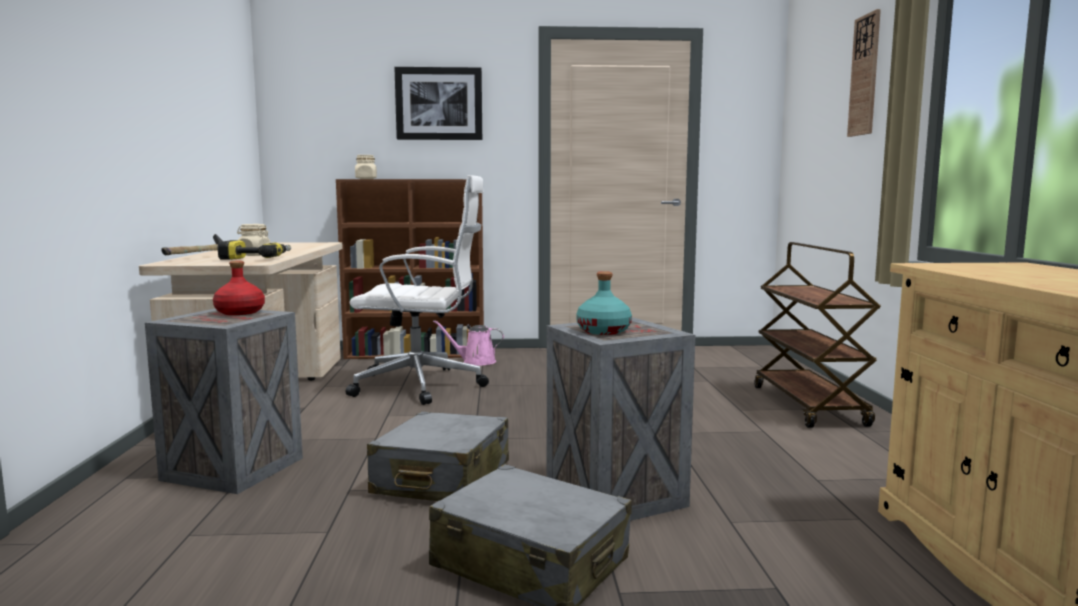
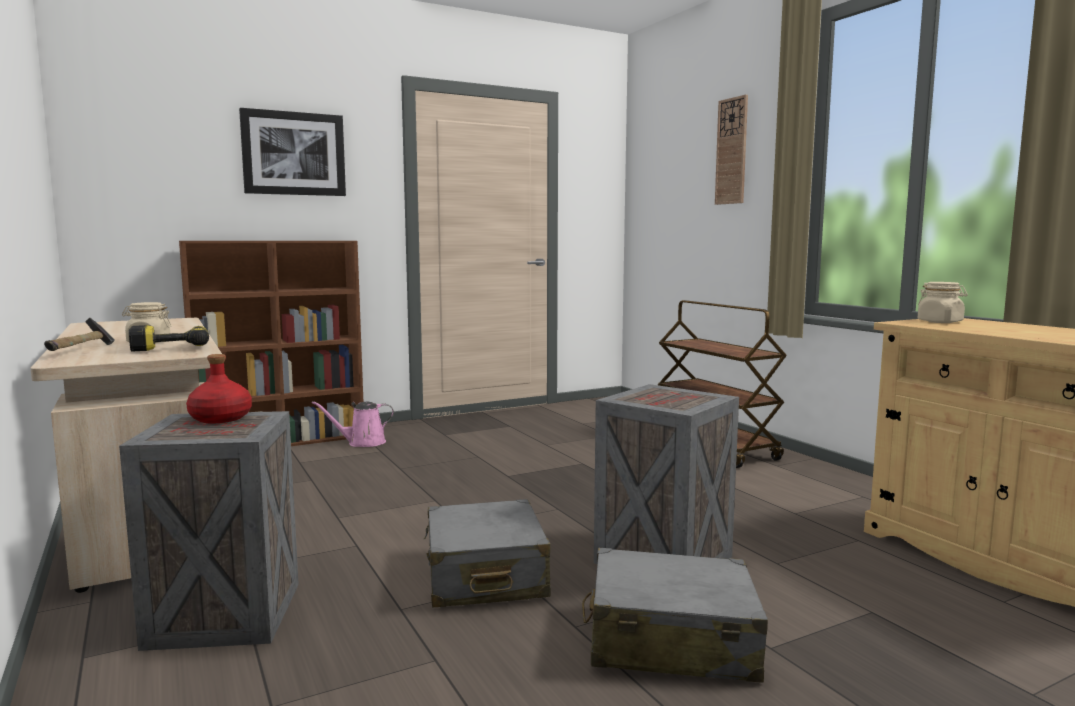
camera: 25 degrees left, 0 degrees up
white office chair [346,175,489,405] -> none
beige jar [355,155,377,179] -> beige jar moved to [918,282,968,323]
turquoise bottle [576,271,632,335] -> none

